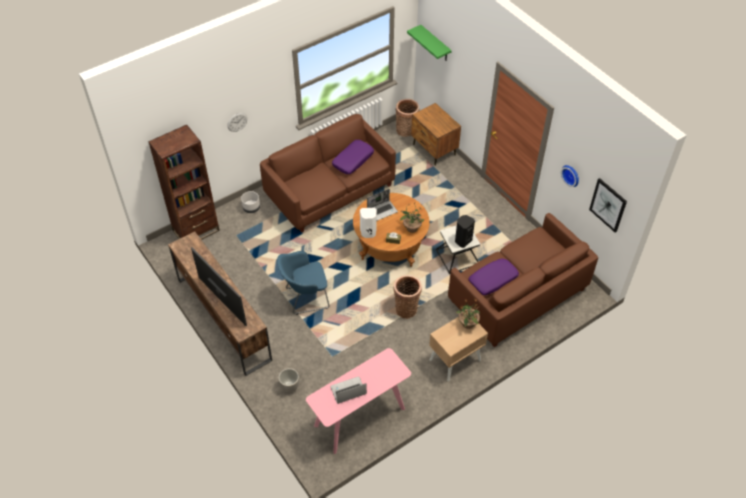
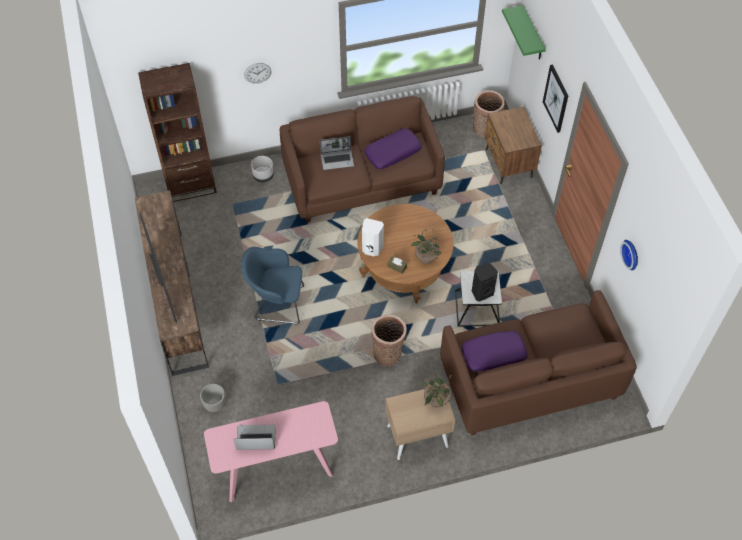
camera: 20 degrees right, 5 degrees up
laptop [367,189,398,221] -> laptop moved to [320,136,354,170]
picture [589,178,627,232] -> picture moved to [543,65,568,133]

